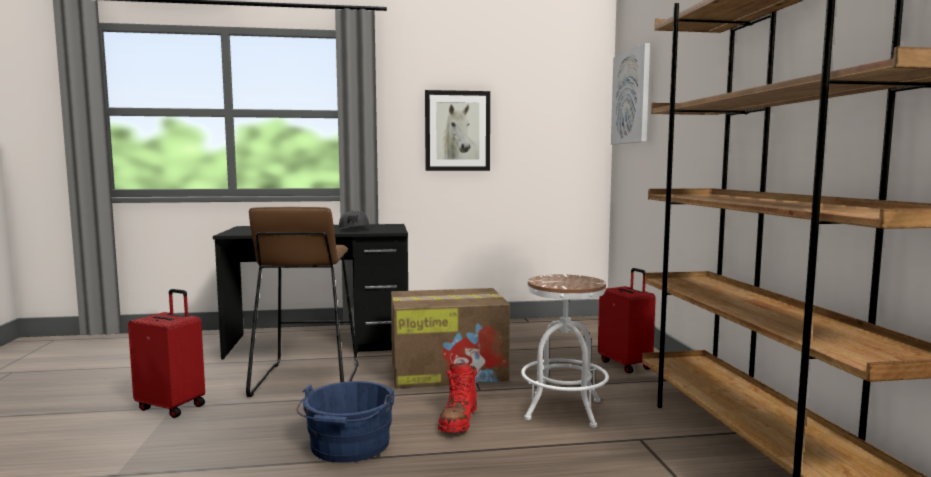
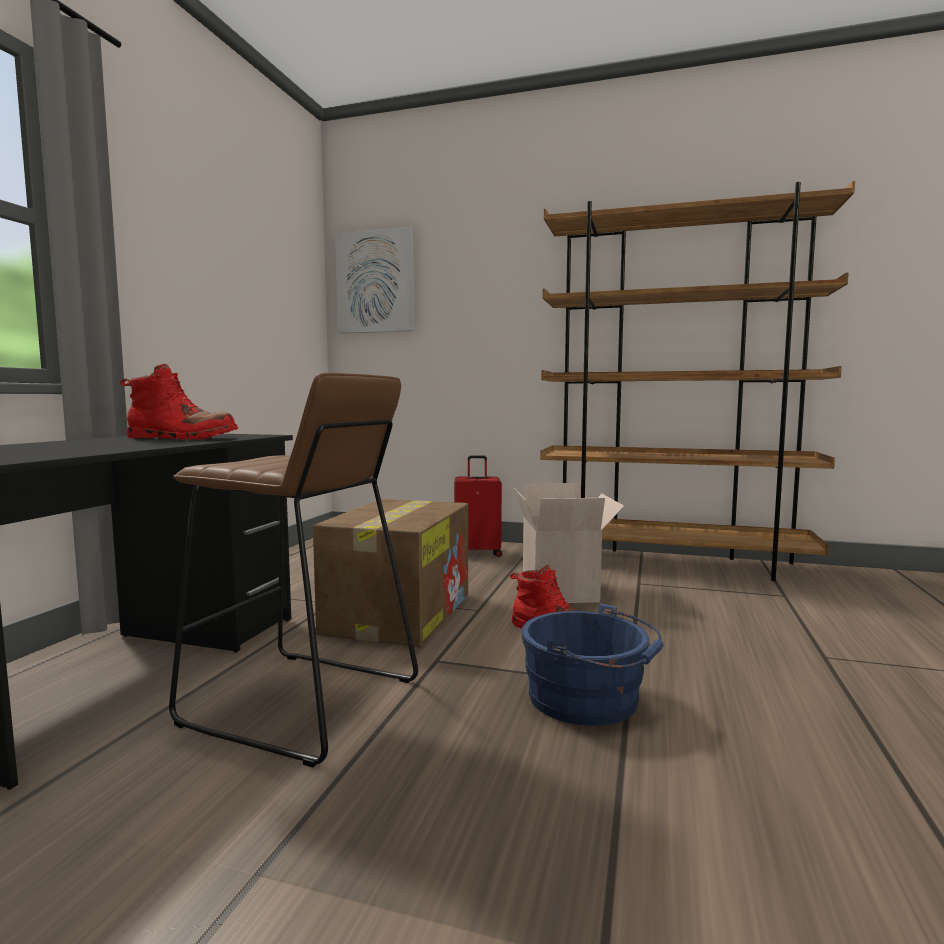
camera: 65 degrees left, 0 degrees up
red suitcase [128,289,205,418] -> none
grey cap [339,210,369,229] -> red boot [120,364,238,440]
picture [425,90,490,171] -> none
white stool [521,275,609,428] -> cardboard box [514,483,624,603]

